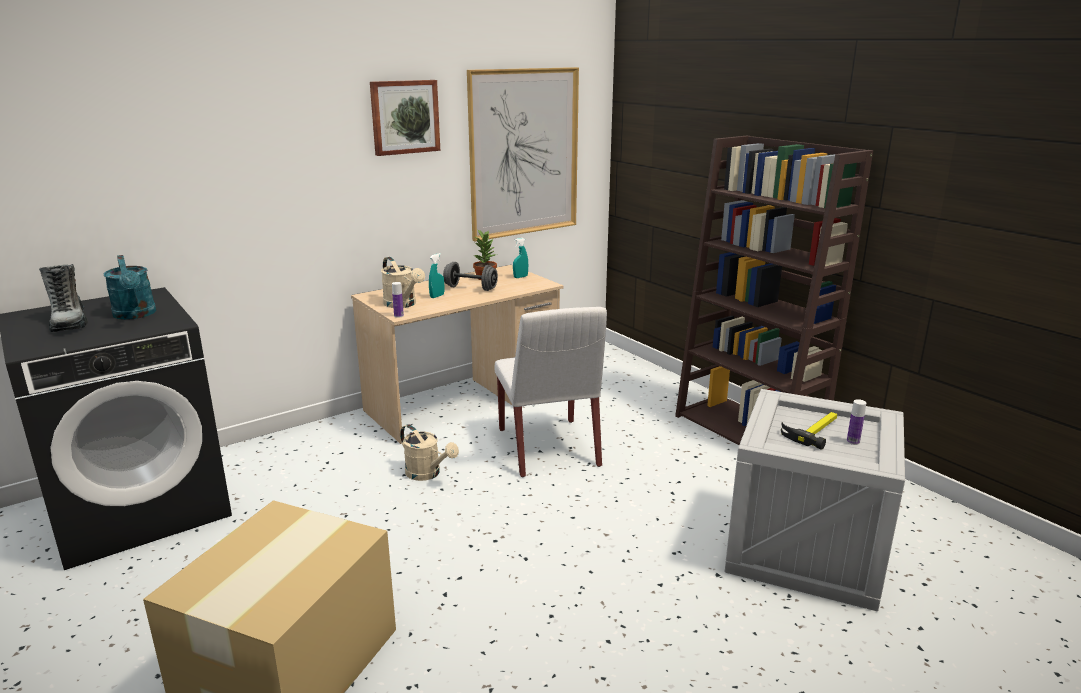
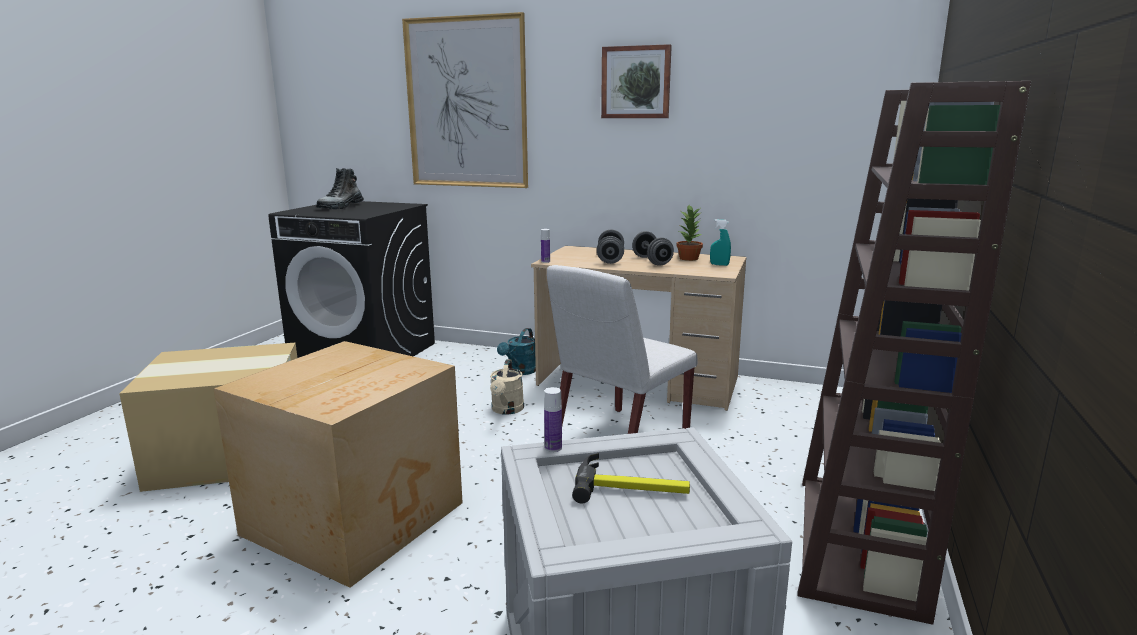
camera: 55 degrees right, 5 degrees down
turquoise watering can [104,255,157,320] -> turquoise watering can moved to [497,328,536,375]
beige watering can [381,257,425,308] -> none
turquoise spray bottle [429,253,444,298] -> grey dumbbell [597,229,624,264]
picture [467,67,579,241] -> picture moved to [402,12,528,188]
bottle [847,399,866,445] -> bottle moved to [544,387,562,452]
none -> cardboard box [214,341,463,588]

